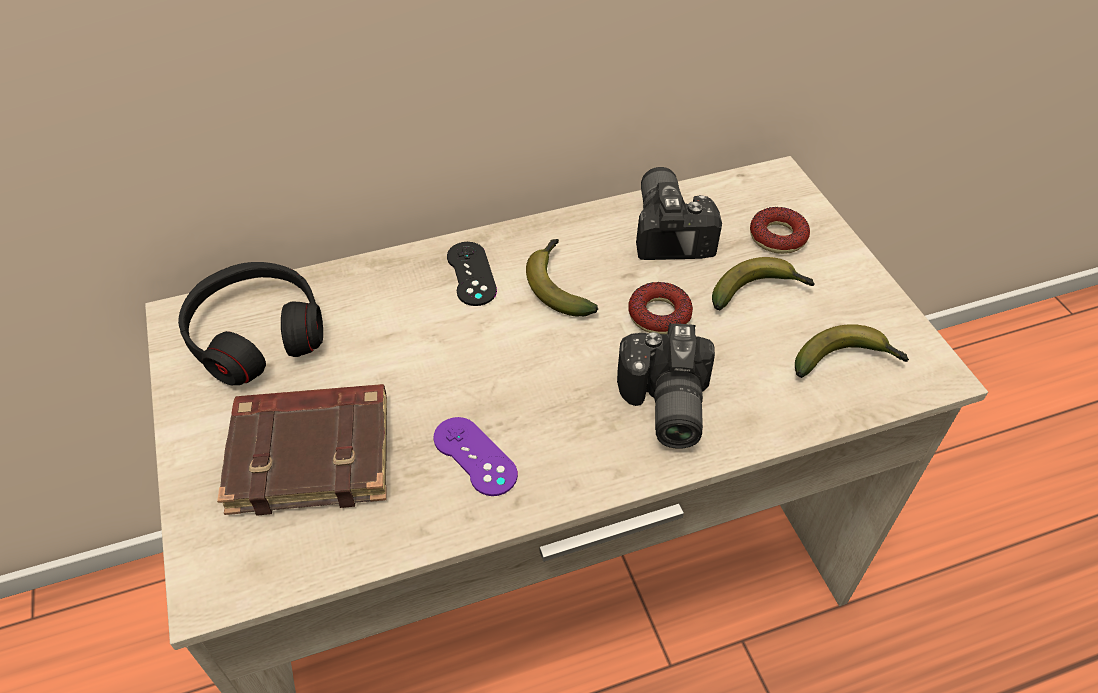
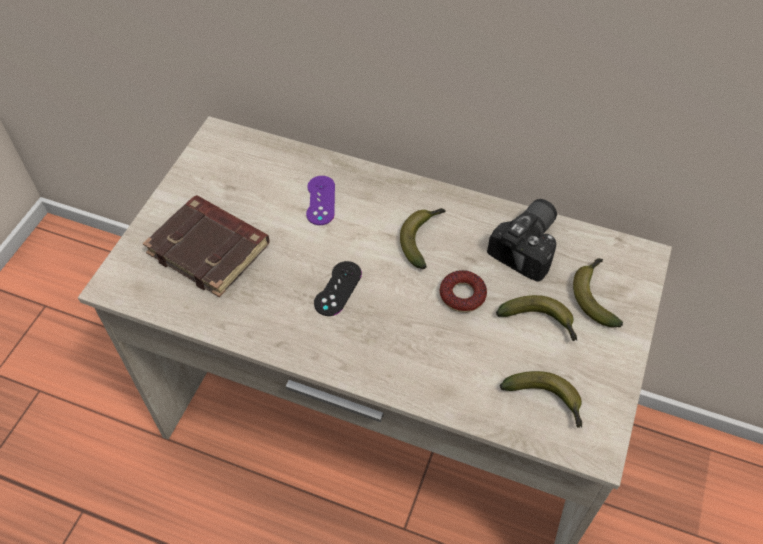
camera: 40 degrees right, 5 degrees up
black headphones [178,262,323,385] -> none
purple game controller [433,417,518,496] -> purple game controller moved to [306,176,335,225]
black game controller [447,242,497,306] -> black game controller moved to [314,261,362,316]
camera [617,323,715,449] -> none
donut [750,207,810,254] -> banana [573,258,623,327]

